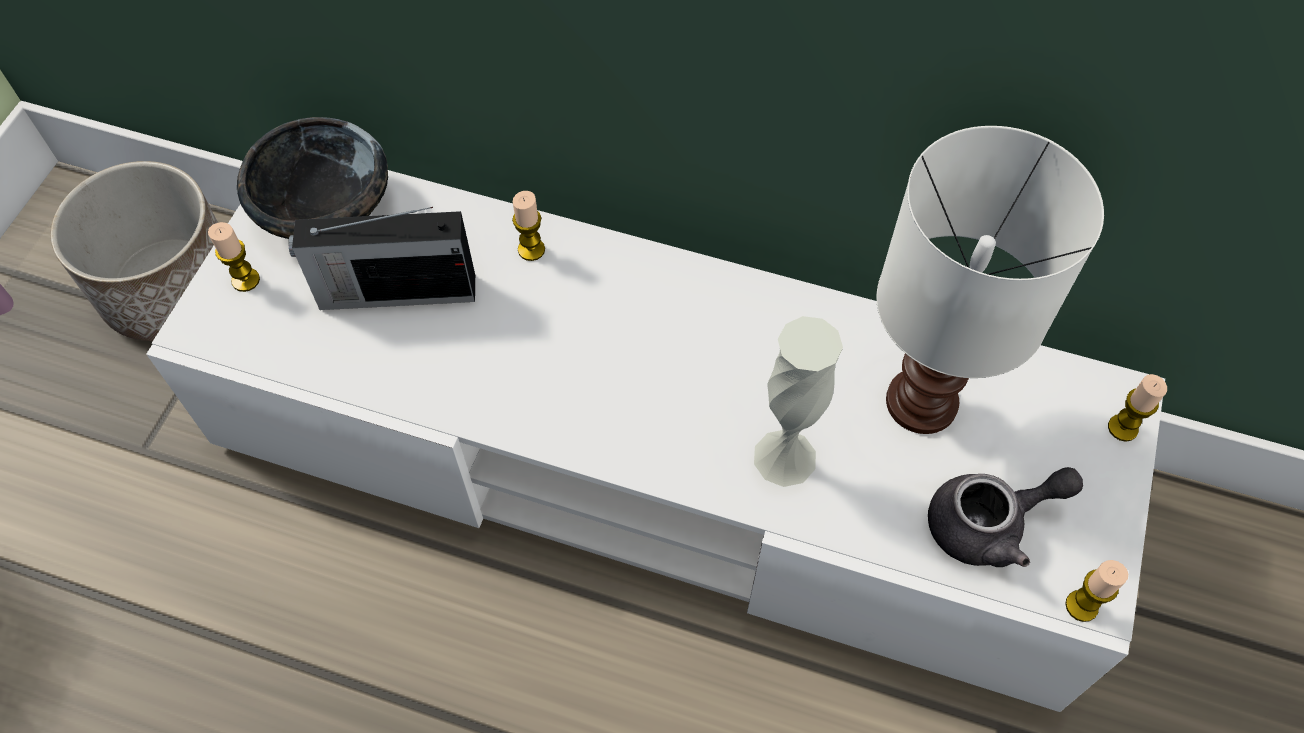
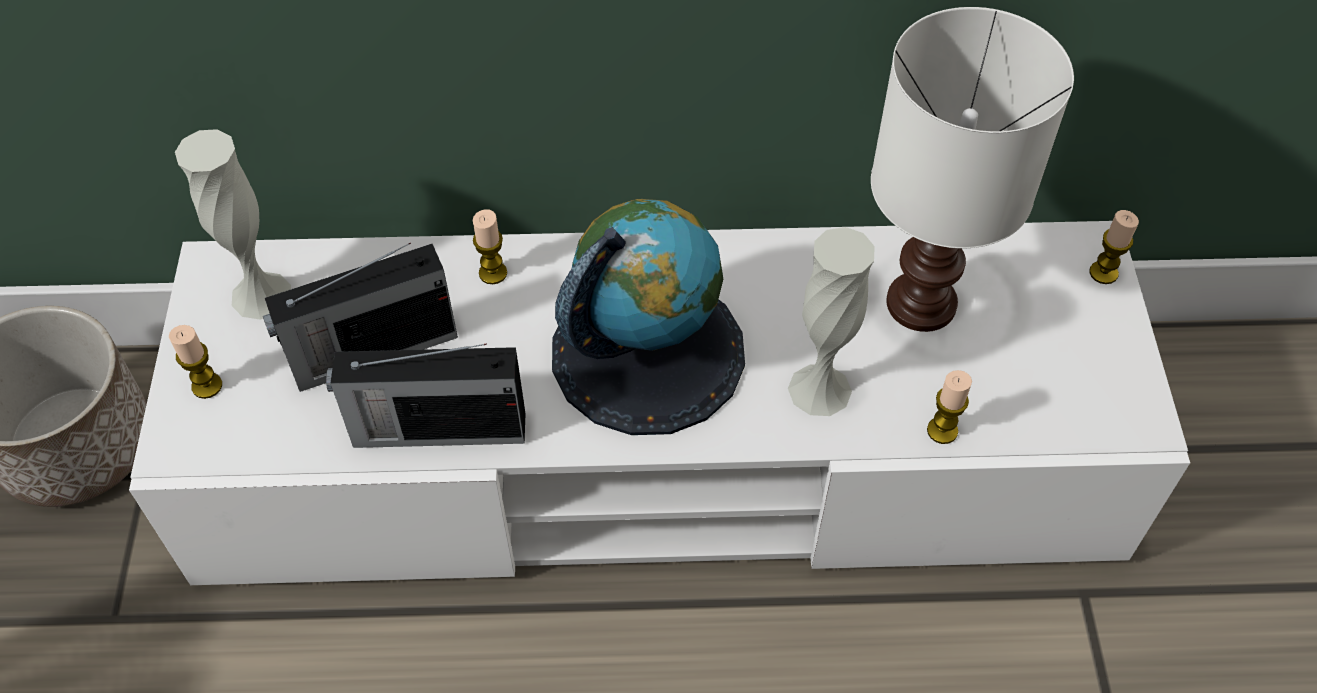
camera: 20 degrees left, 5 degrees down
black bowl [237,117,388,239] -> white vase [175,129,291,320]
grey teapot [928,467,1083,567] -> none
candle [1065,560,1128,622] -> candle moved to [927,370,972,444]
none -> radio [326,344,526,448]
none -> globe [552,199,745,435]

